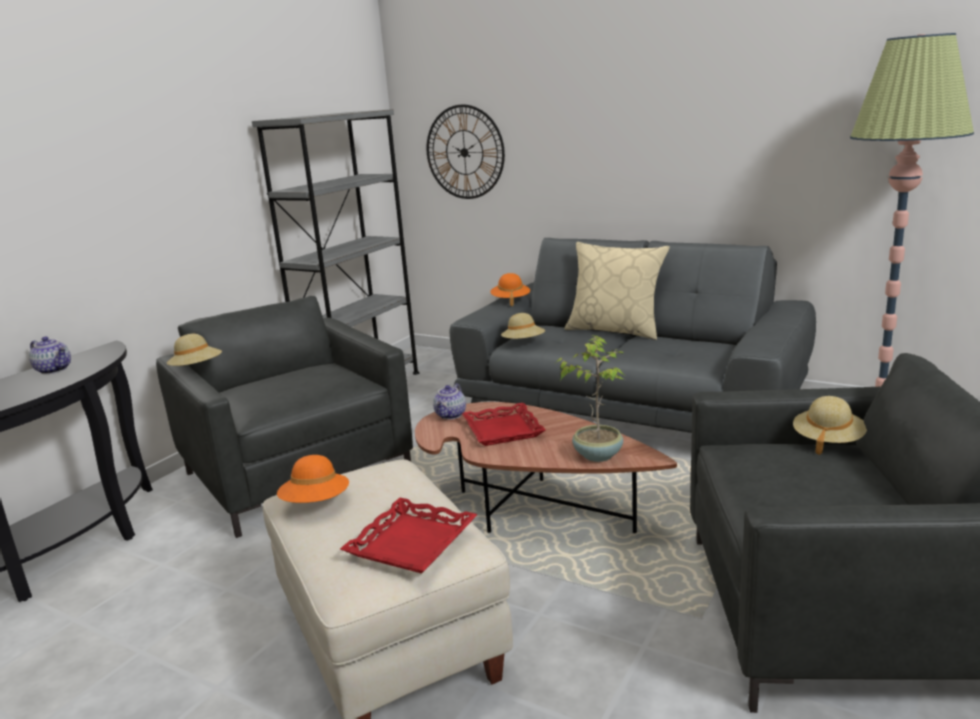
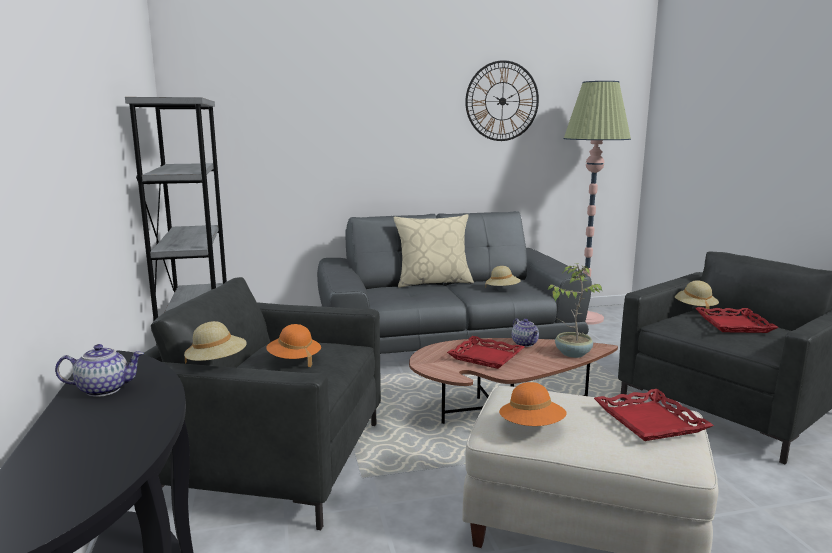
camera: 45 degrees left, 5 degrees down
wall clock [427,105,505,199] -> wall clock moved to [465,60,539,141]
teapot [433,383,466,420] -> teapot moved to [512,318,539,347]
orange hat [490,273,530,306] -> orange hat moved to [266,324,321,367]
beige hat [501,313,545,339] -> beige hat moved to [485,266,521,289]
none -> red tray [695,307,779,333]

